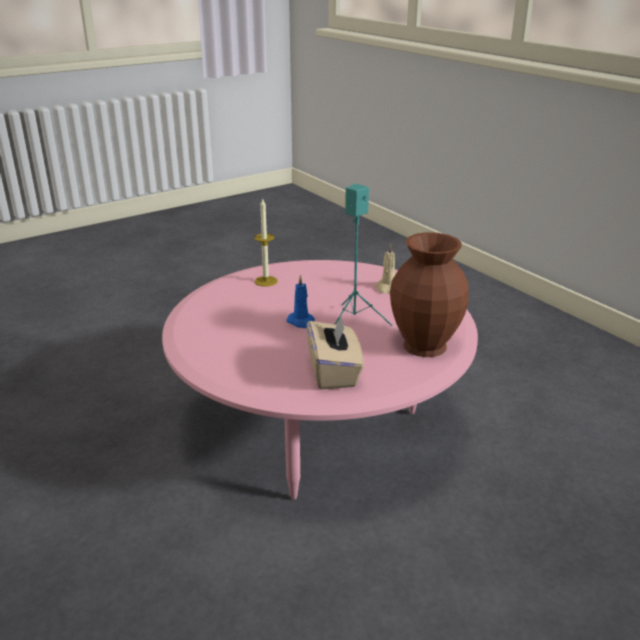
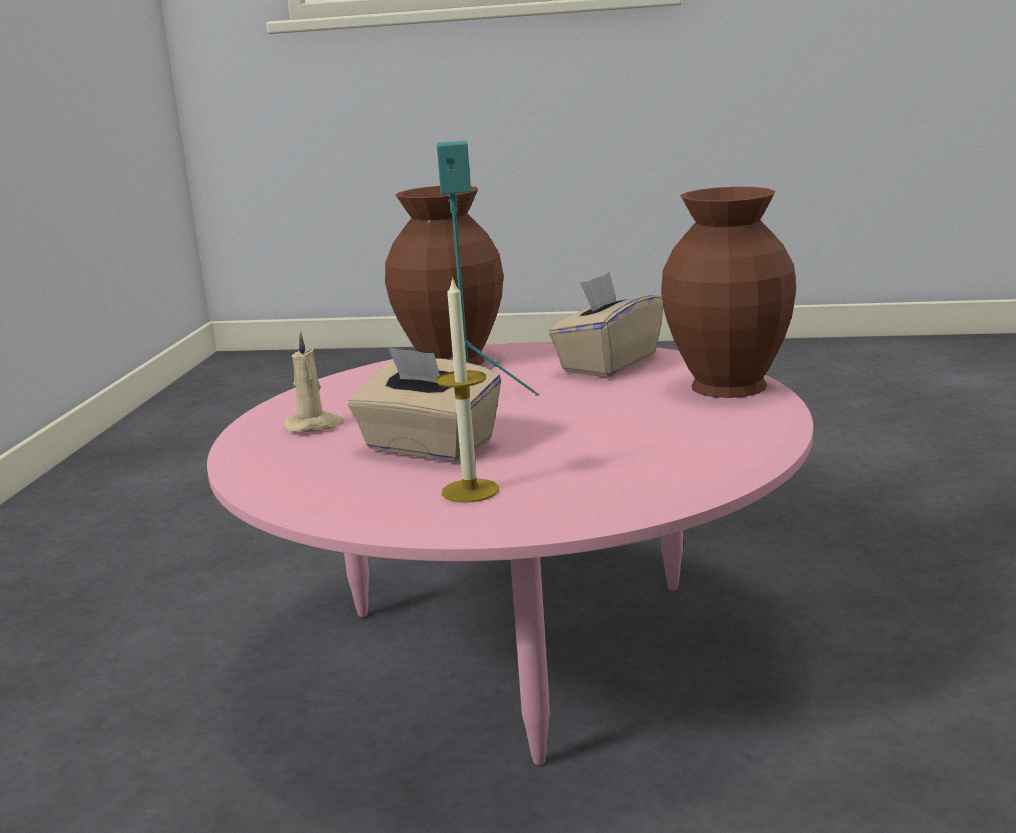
camera: 135 degrees left, 10 degrees down
blue candle [286,275,315,328] -> none
none -> beige tissue box [348,346,501,461]
none -> brown vase [661,187,797,398]

